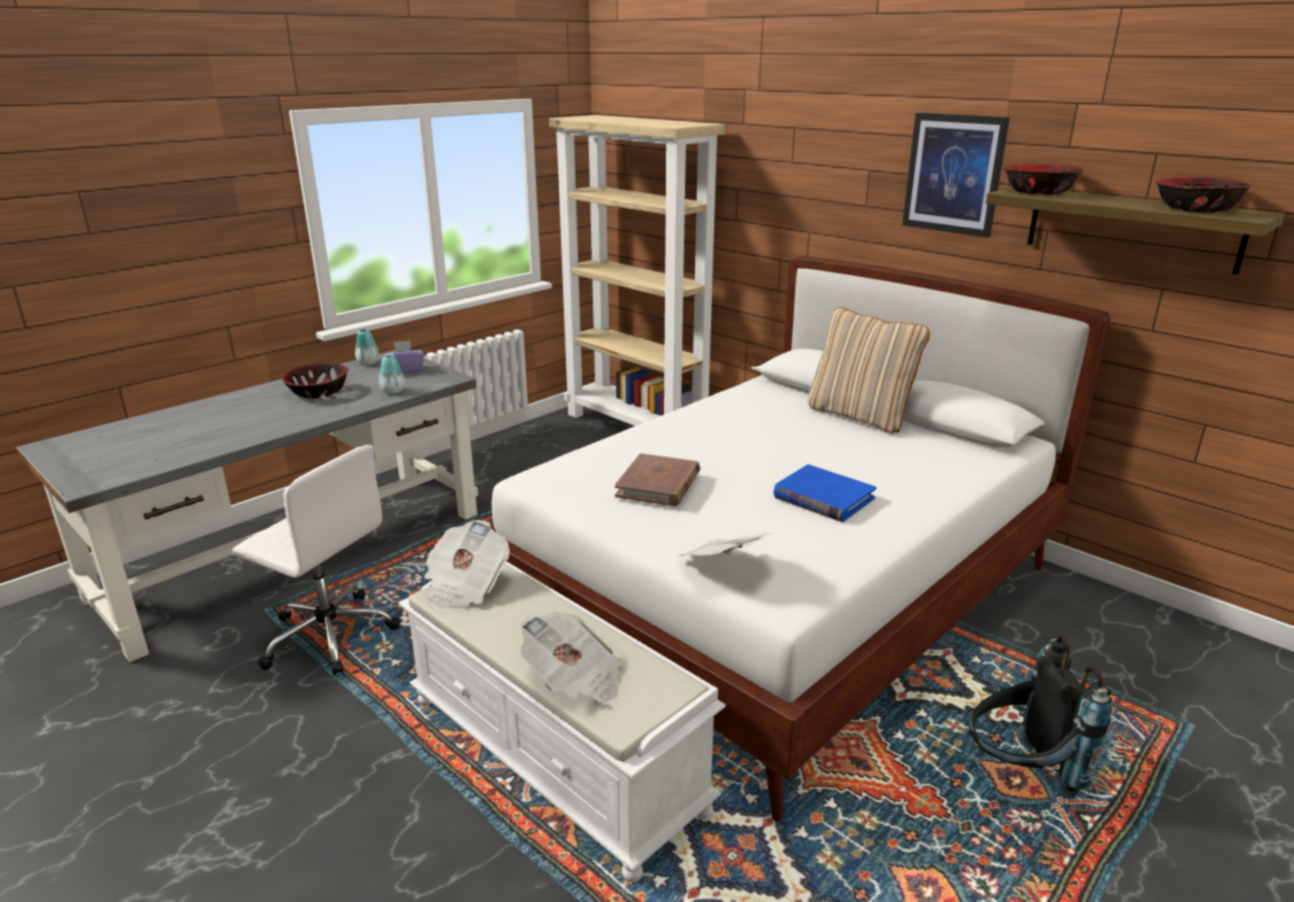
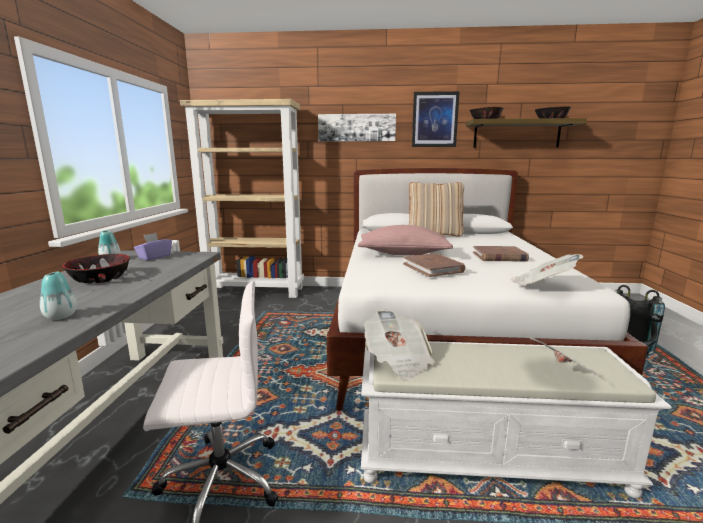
camera: 40 degrees left, 10 degrees down
vase [379,355,405,394] -> vase moved to [40,272,77,320]
blue book [773,464,876,522] -> brown book [473,246,529,261]
none -> picture [318,114,396,141]
none -> pink pillow [358,225,453,255]

